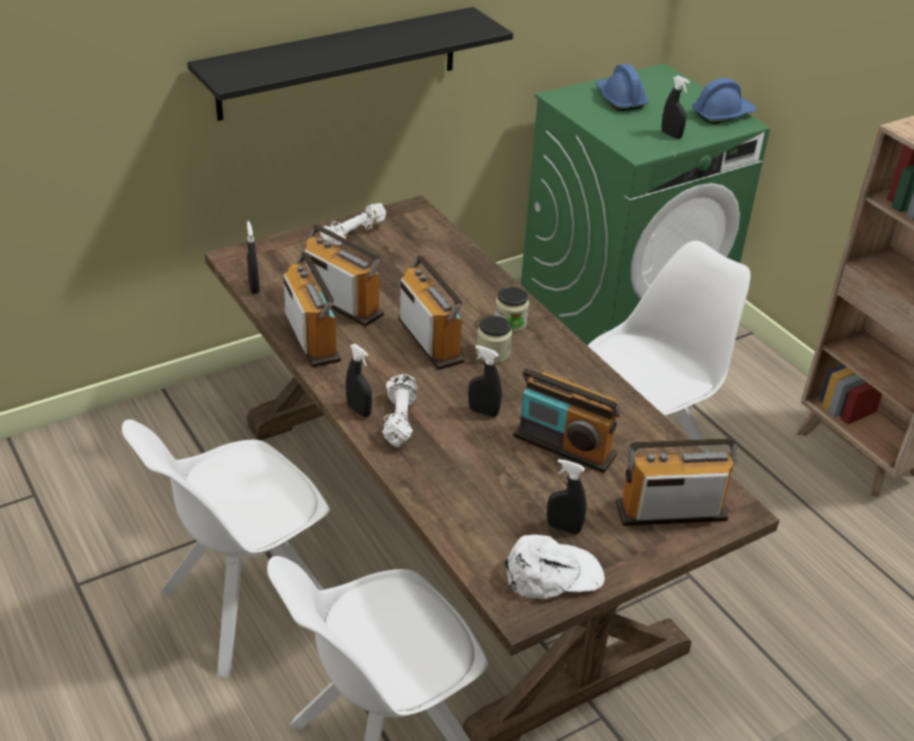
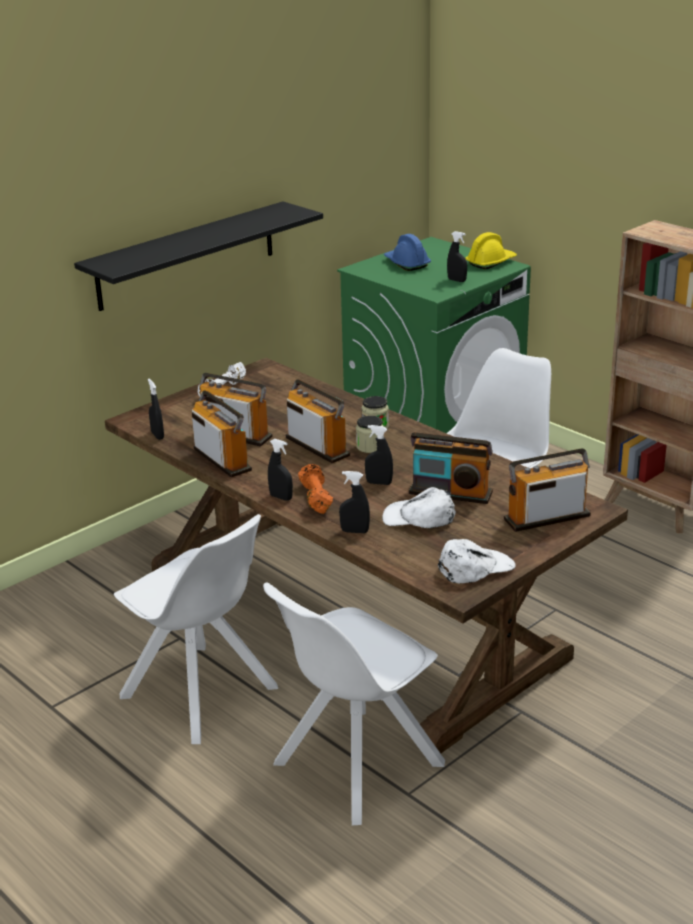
camera: 10 degrees left, 10 degrees down
white chair [122,419,330,677] -> white chair turned 90 degrees counterclockwise [114,514,278,744]
white dumbbell [383,374,417,448] -> orange dumbbell [298,464,333,514]
black spray bottle [547,459,587,534] -> black spray bottle moved to [339,471,370,533]
blue hard hat [692,78,757,124] -> yellow hard hat [466,232,517,269]
none -> white cap [382,487,456,528]

